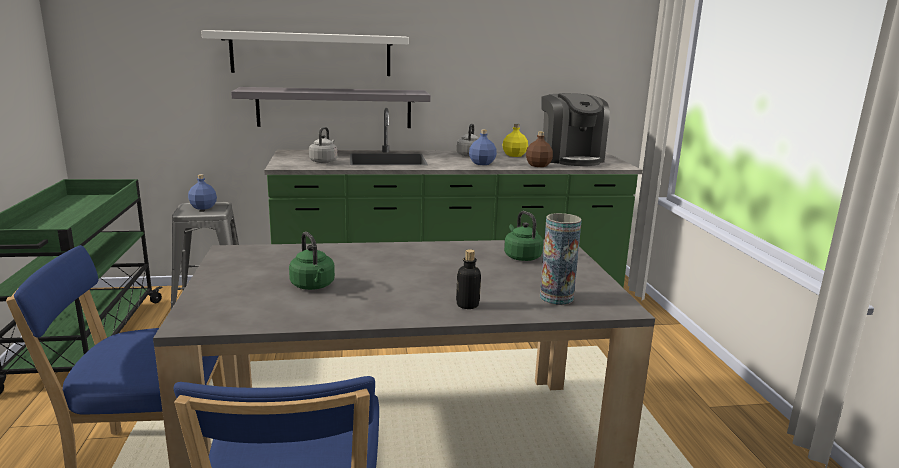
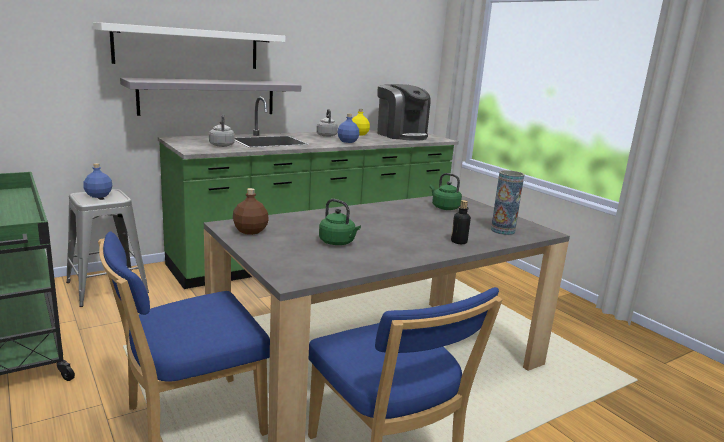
camera: 25 degrees left, 0 degrees up
brown bottle [526,131,553,167] -> brown bottle moved to [233,188,269,235]

